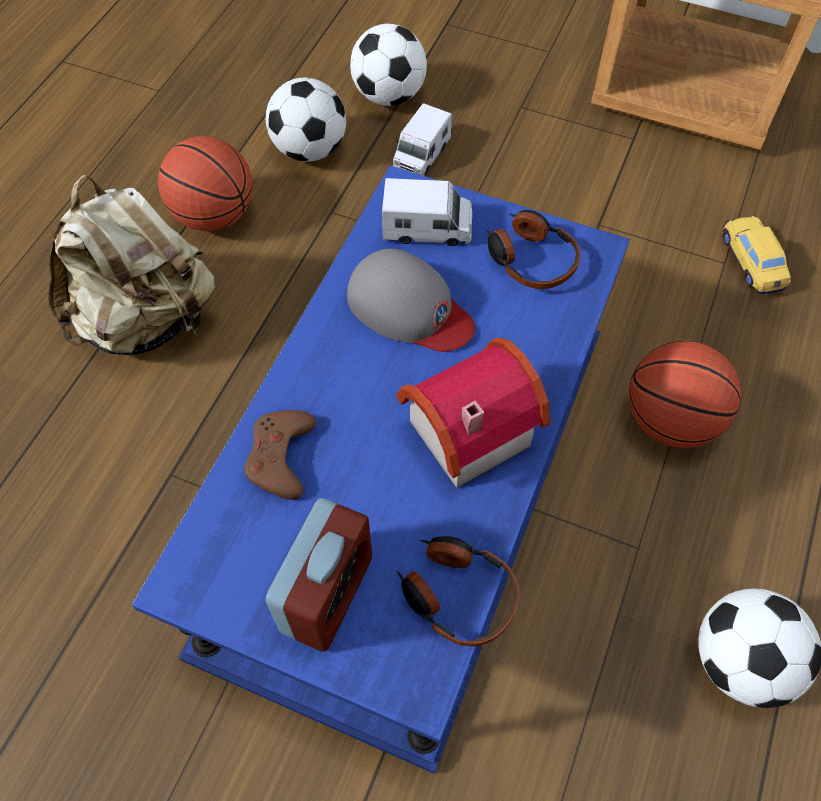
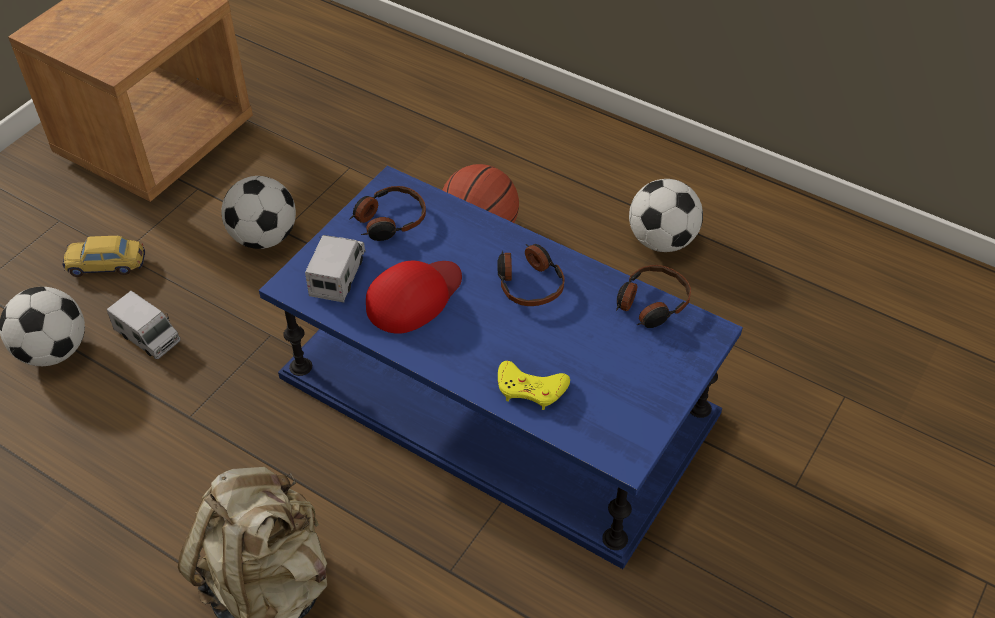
camera: 80 degrees left, 10 degrees down
basketball [158,136,253,231] -> none
brown game controller [244,410,316,500] -> yellow game controller [498,361,570,410]
football [266,78,346,162] -> football moved to [221,176,296,249]
alarm clock [266,498,372,652] -> none
grey cap [347,249,475,352] -> red cap [366,261,462,334]
toy house [396,337,550,488] -> headphones [497,244,565,306]
toy car [722,215,791,294] -> toy car moved to [62,236,145,277]

